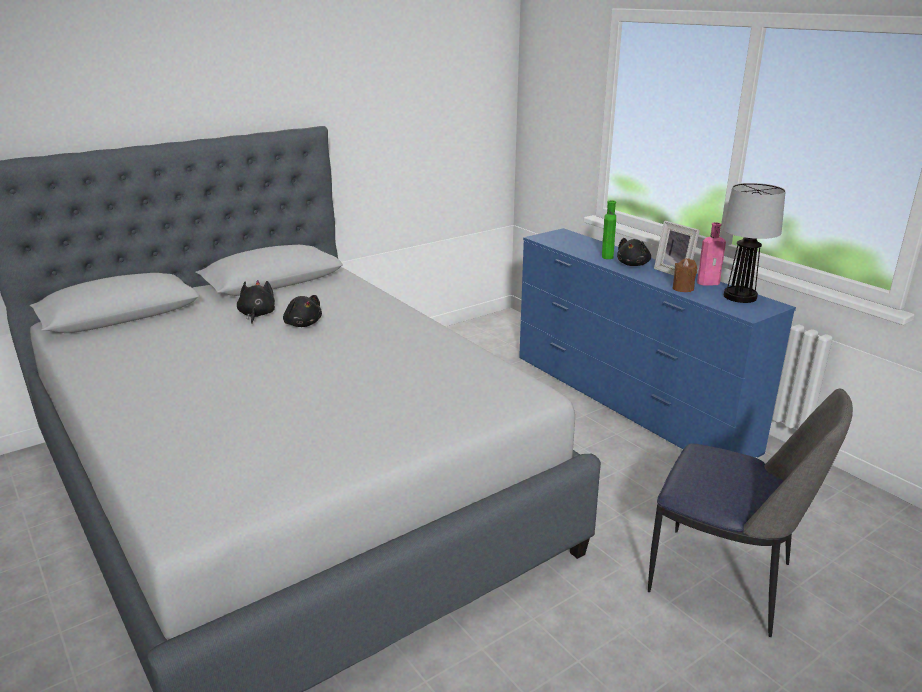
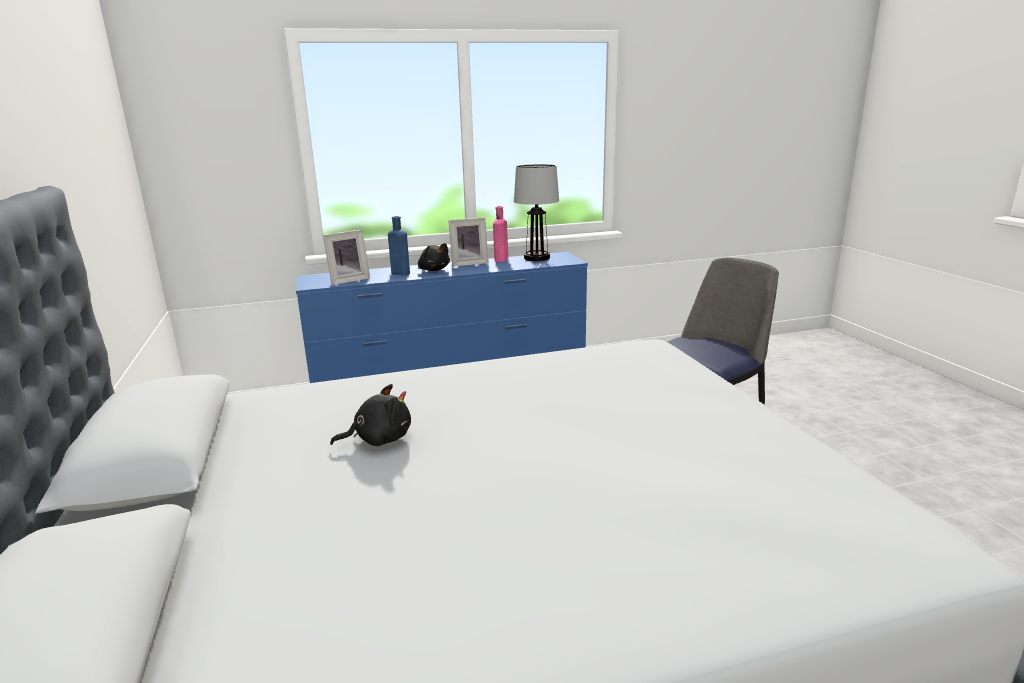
camera: 70 degrees left, 5 degrees down
black plush toy [237,280,275,324] -> none
green bottle [602,200,616,259] -> blue bottle [388,216,410,276]
brown candle [673,259,697,292] -> none
none -> picture frame [323,229,370,285]

